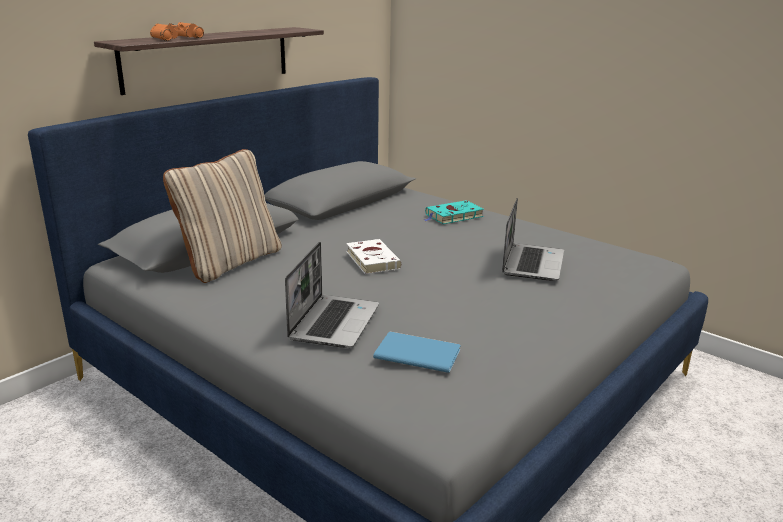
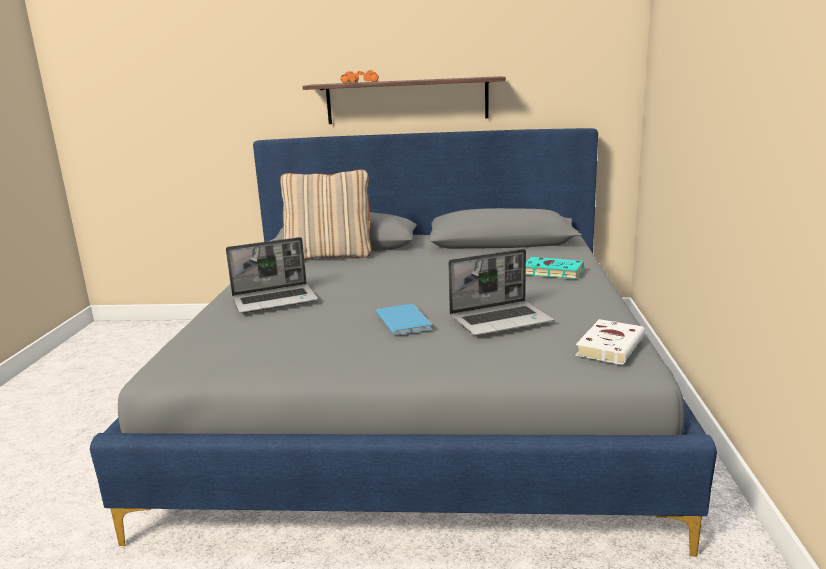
camera: 55 degrees right, 5 degrees down
white book [346,239,402,274] -> white book moved to [576,319,645,365]
blue book [373,332,461,373] -> blue book moved to [376,304,432,336]

